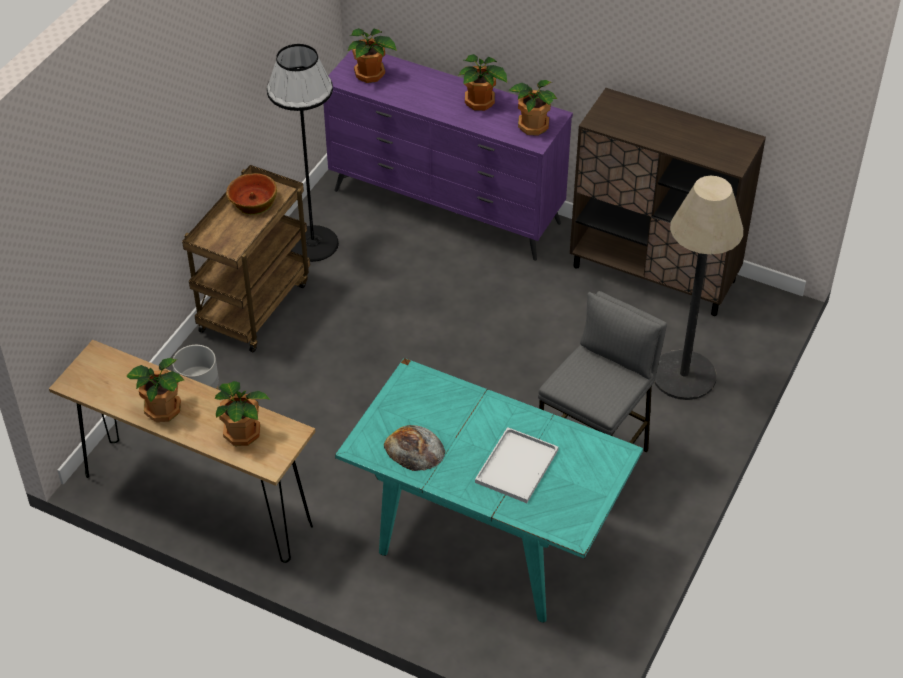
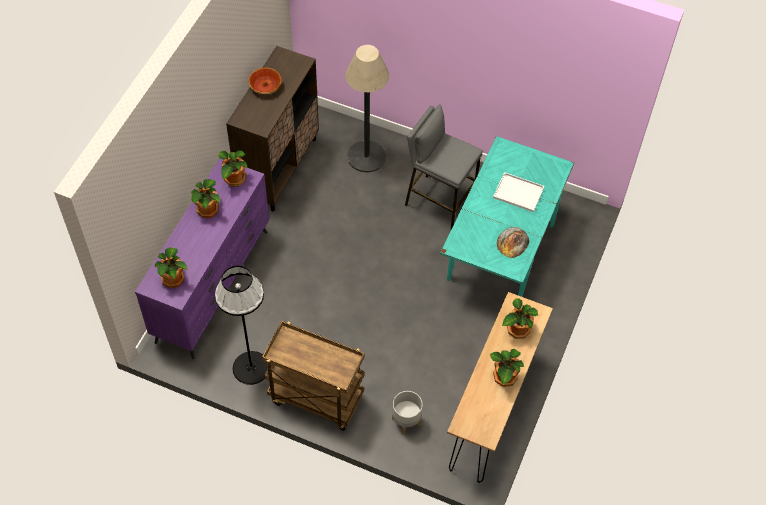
camera: 95 degrees left, 10 degrees up
bowl [226,173,277,215] -> bowl moved to [248,67,282,94]

